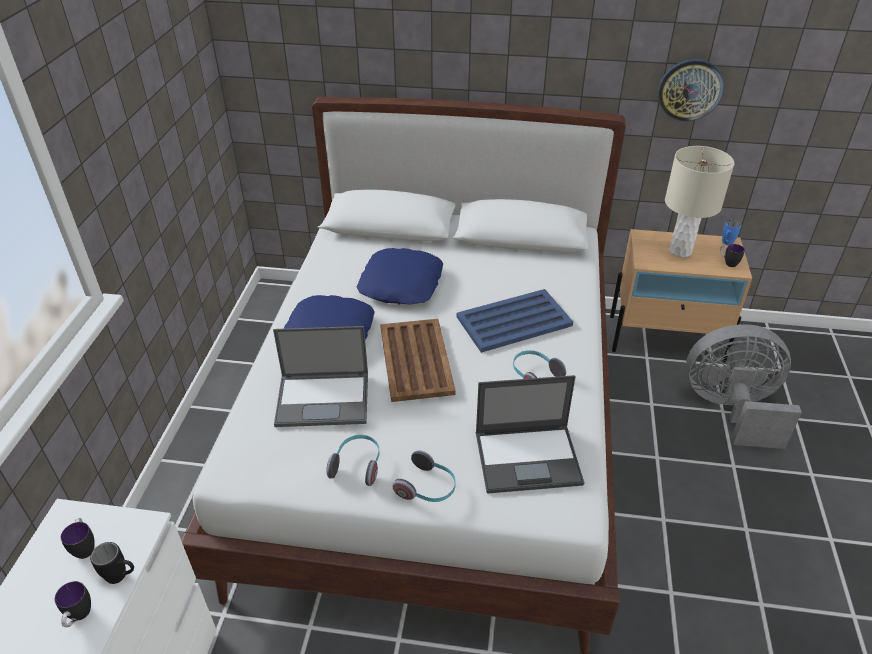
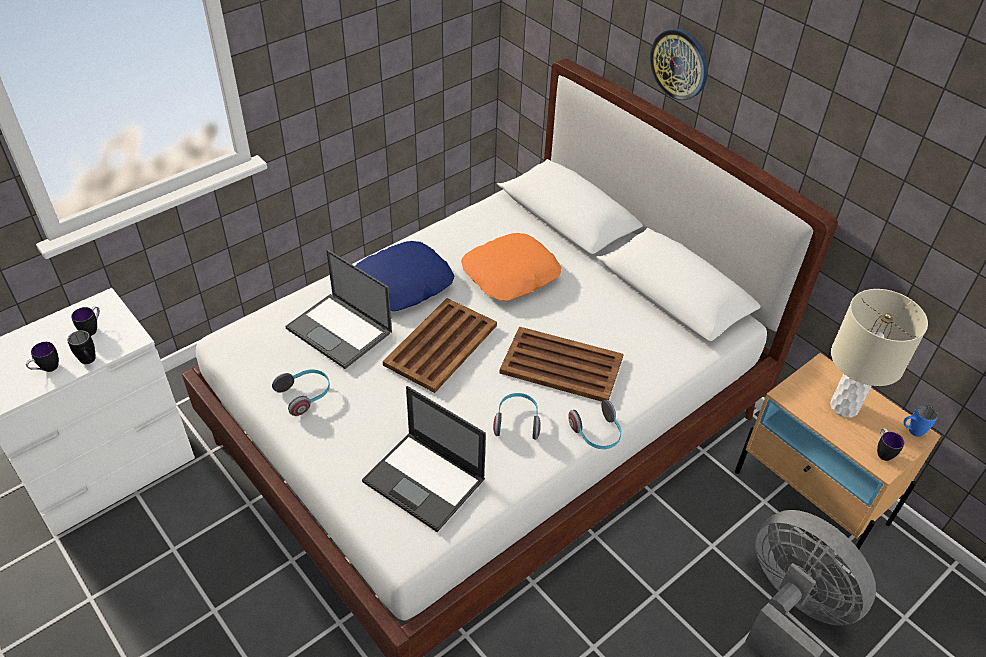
camera: 40 degrees right, 5 degrees up
blue pillow [357,248,443,305] -> orange pillow [461,233,562,301]
headphones [392,450,456,502] -> headphones moved to [568,400,622,449]
blue tray [457,289,573,353] -> brown tray [500,326,624,402]
wall clock [658,59,724,121] -> wall clock moved to [650,28,708,100]

